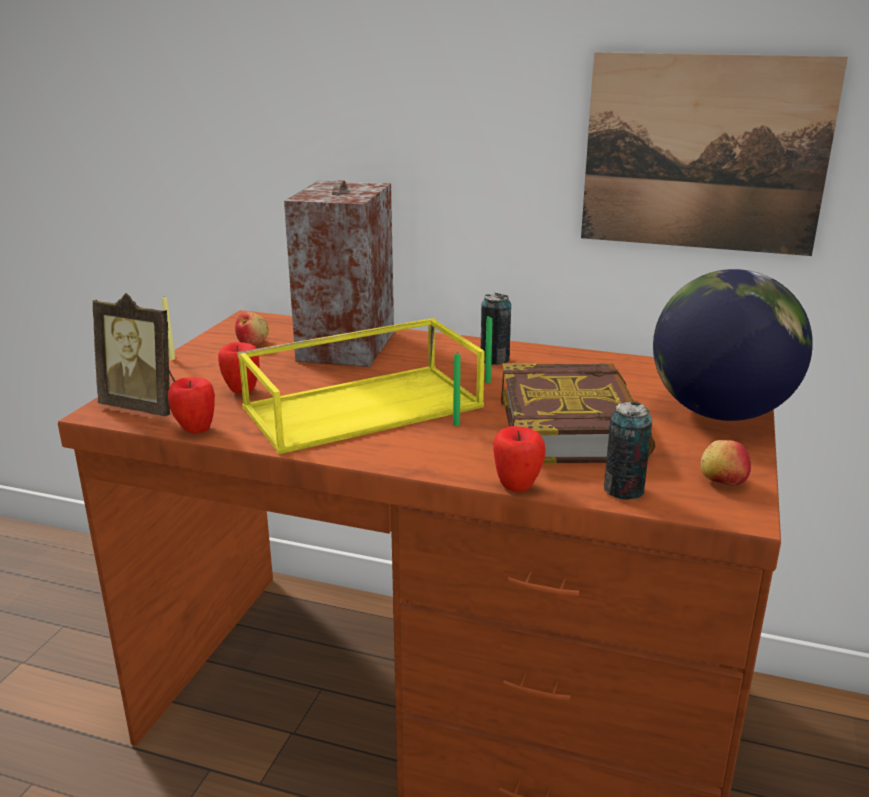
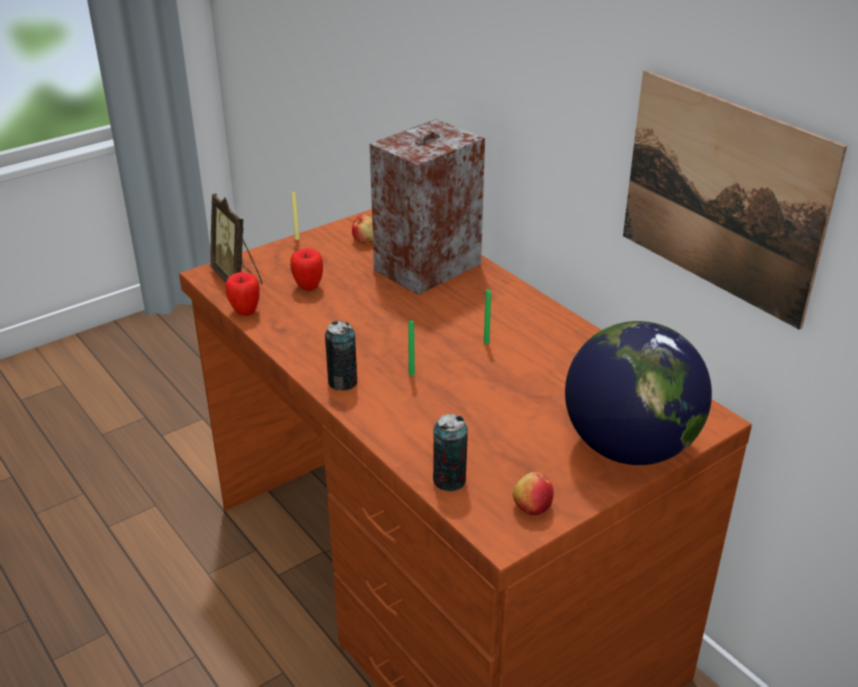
camera: 35 degrees right, 10 degrees up
yellow tray [237,318,485,455] -> none
can [481,293,511,365] -> can moved to [325,321,358,391]
apple [493,426,545,492] -> none
book [501,363,655,464] -> none

